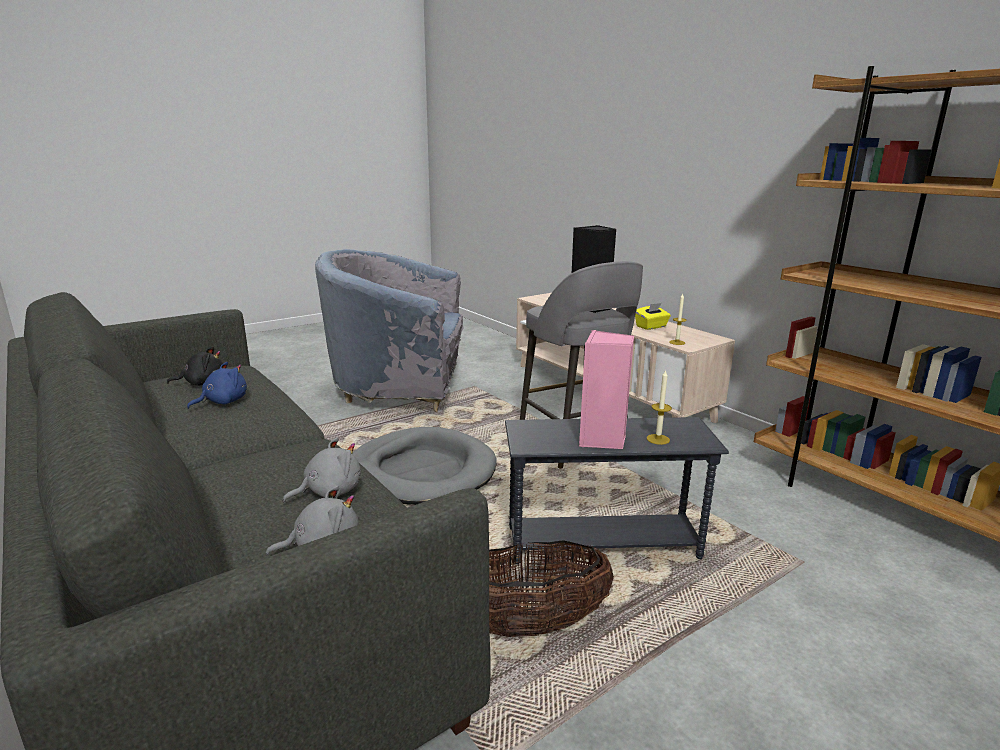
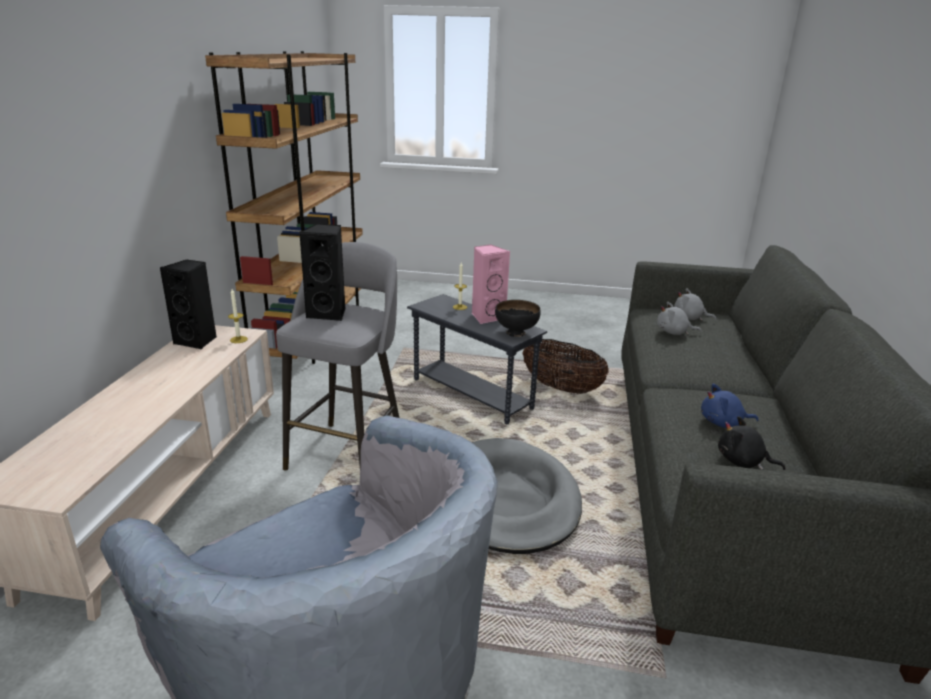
camera: 135 degrees left, 5 degrees up
yellow tissue box [635,303,671,330] -> none
none -> black speaker [160,259,217,350]
none -> black bowl [495,300,541,337]

